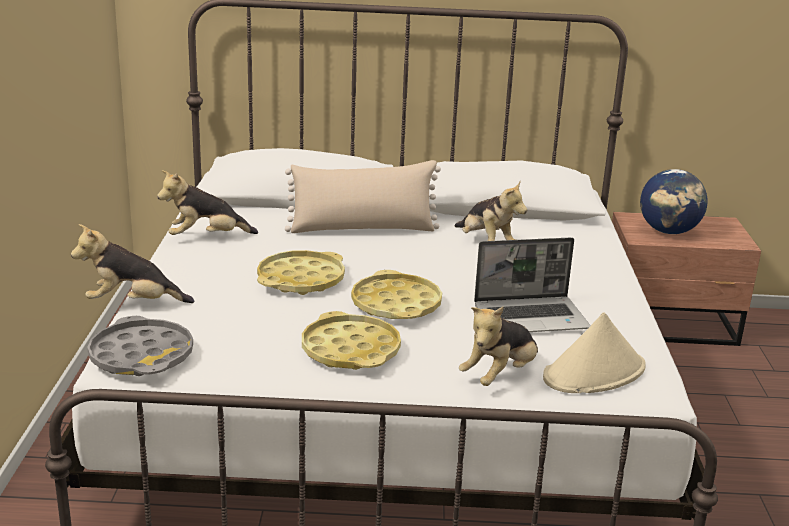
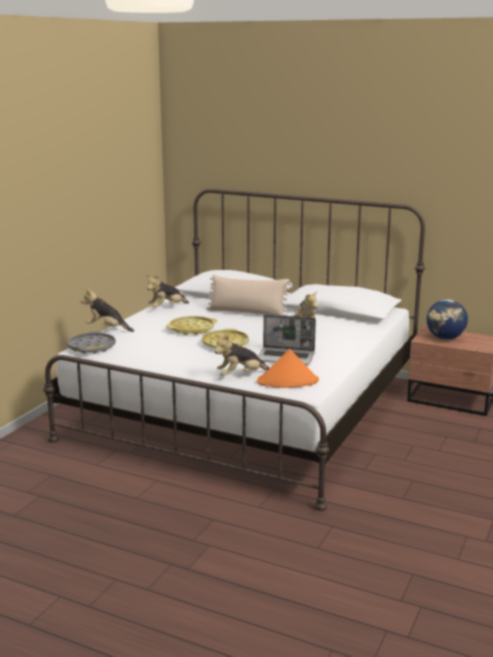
camera: 25 degrees right, 5 degrees down
plush toy [157,170,258,235] -> plush toy turned 45 degrees counterclockwise [146,275,189,308]
yellow tray [302,311,401,370] -> none
beige hat [543,312,646,393] -> orange hat [257,349,319,388]

